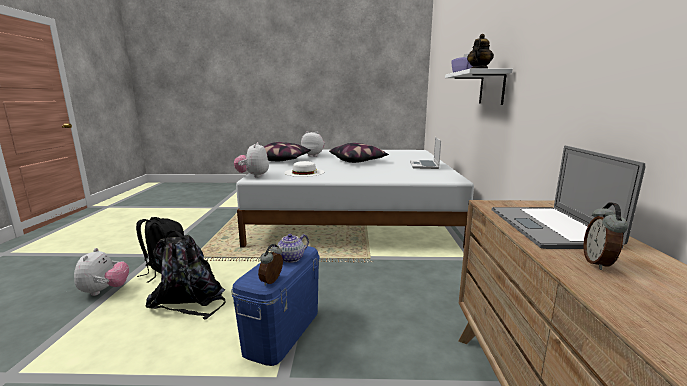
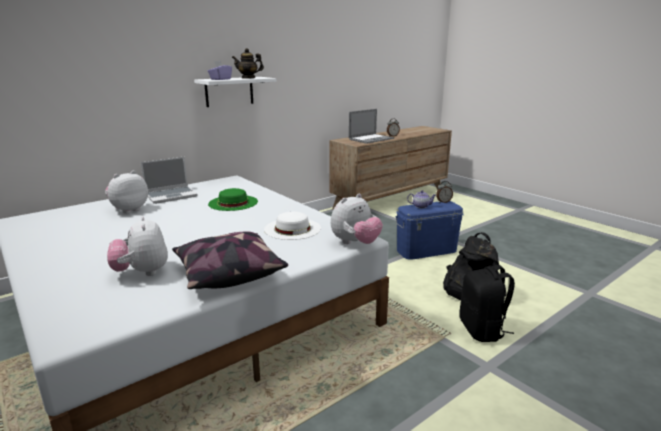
camera: 130 degrees left, 5 degrees up
plush toy [74,248,129,296] -> plush toy moved to [105,171,148,214]
pillow [329,143,389,163] -> none
none -> green hat [208,188,258,211]

